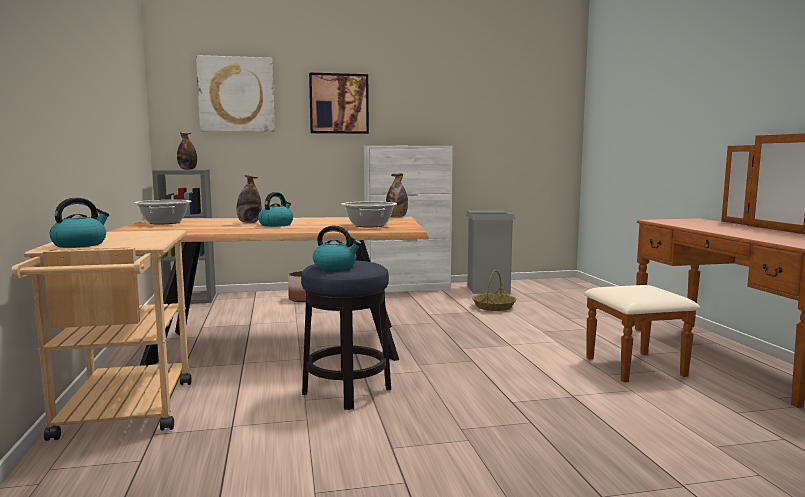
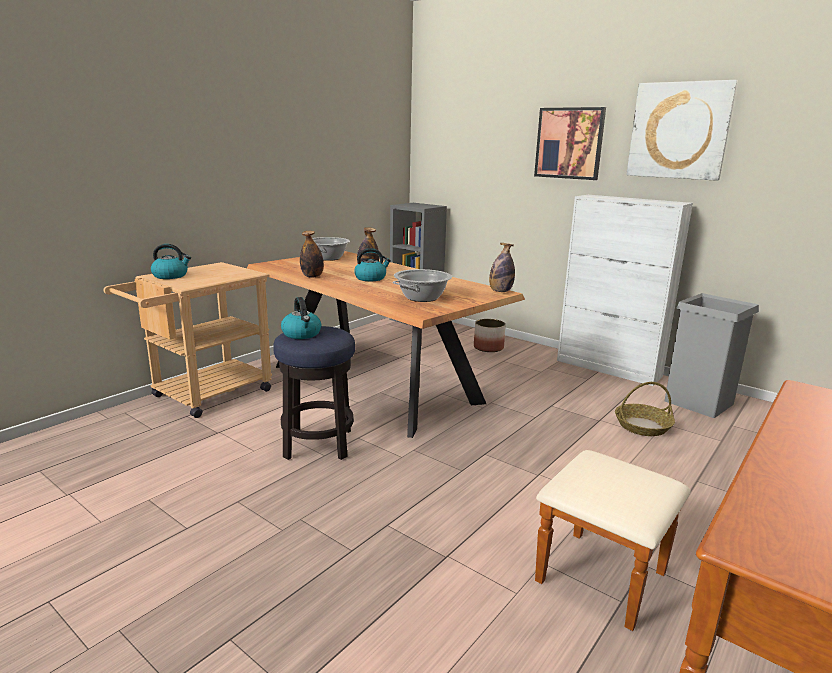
camera: 50 degrees right, 10 degrees up
bottle [177,132,197,170] -> bottle moved to [300,231,324,278]
picture [196,55,275,132] -> picture moved to [627,80,738,181]

